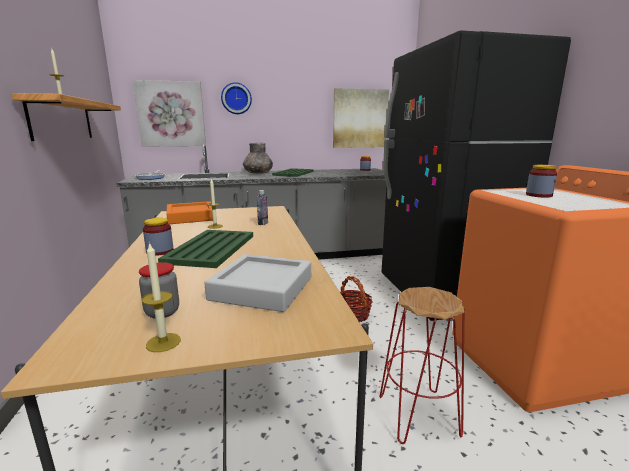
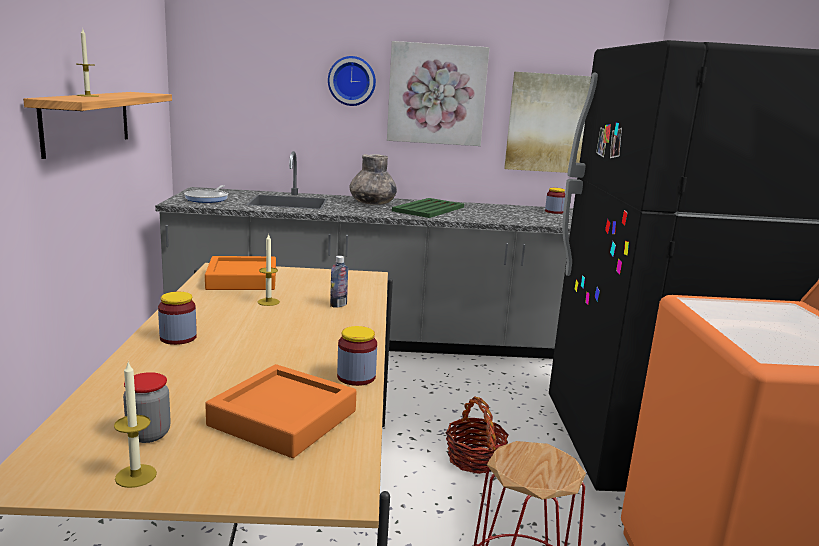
camera: 10 degrees right, 0 degrees up
picture [133,80,206,147] -> picture moved to [387,41,490,146]
green tray [158,230,253,268] -> none
grey tray [204,254,311,312] -> orange tray [205,364,357,458]
jar [526,165,557,198] -> jar moved to [337,326,377,386]

